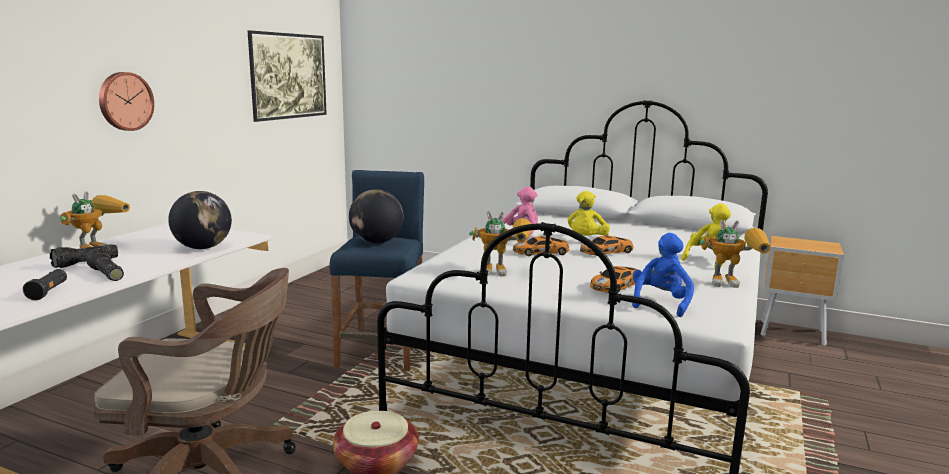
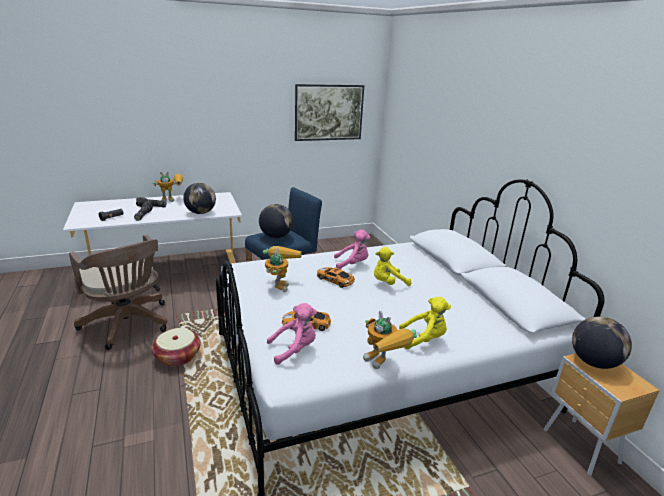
camera: 45 degrees right, 10 degrees up
wall clock [99,72,154,131] -> none
toy robot [469,211,531,276] -> toy robot turned 135 degrees counterclockwise [263,246,302,292]
toy car [580,236,634,256] -> none
blue plush toy [632,233,694,317] -> pink plush toy [267,303,317,365]
none -> globe [572,316,632,369]

